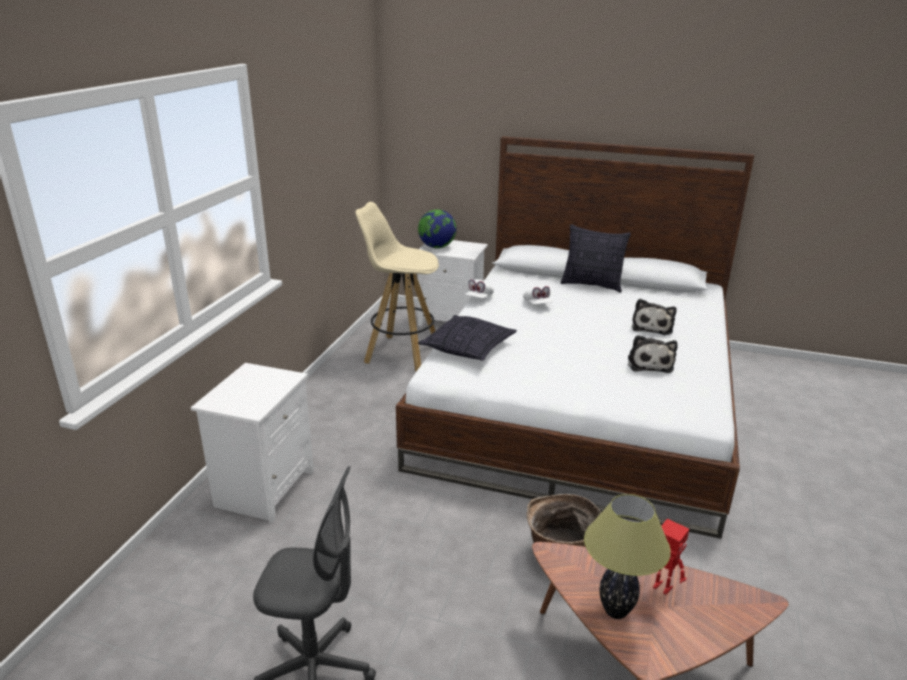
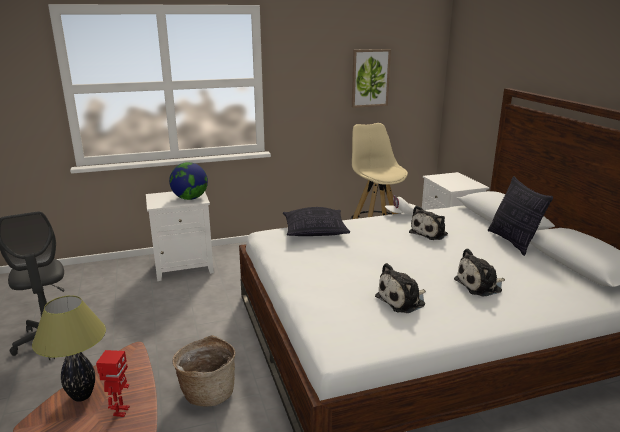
camera: 55 degrees right, 5 degrees down
globe [418,209,456,248] -> globe moved to [169,162,208,200]
white cap [523,286,553,304] -> plush toy [409,206,448,240]
none -> picture [352,49,391,108]

